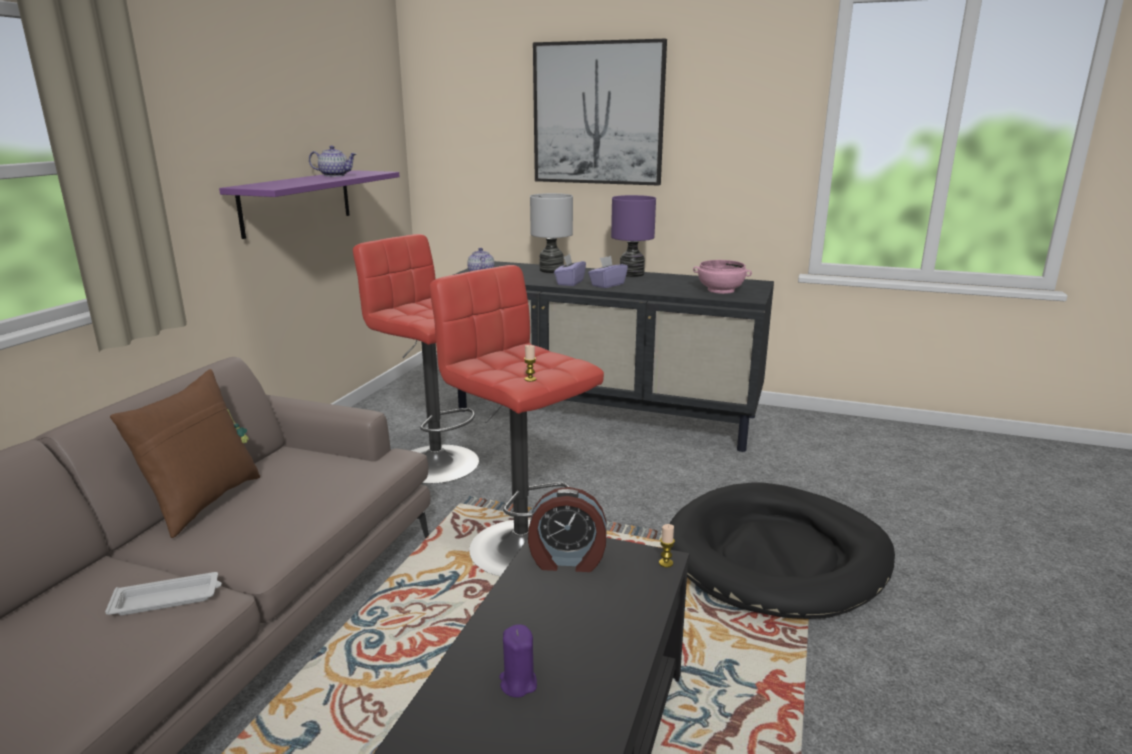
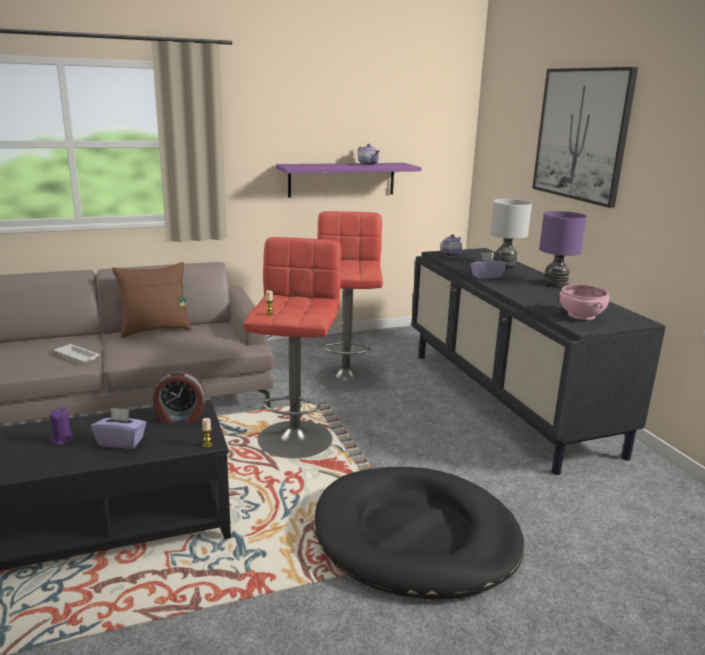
camera: 50 degrees right, 0 degrees up
alarm clock [528,487,607,572] -> alarm clock turned 60 degrees counterclockwise [153,370,205,424]
purple tissue box [588,256,628,288] -> purple tissue box moved to [91,408,146,449]

